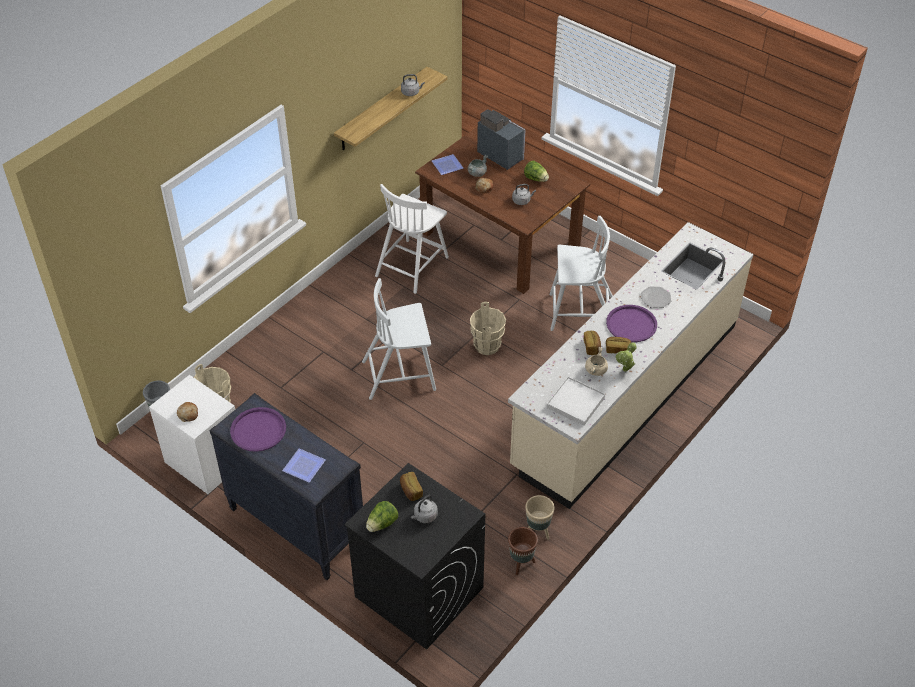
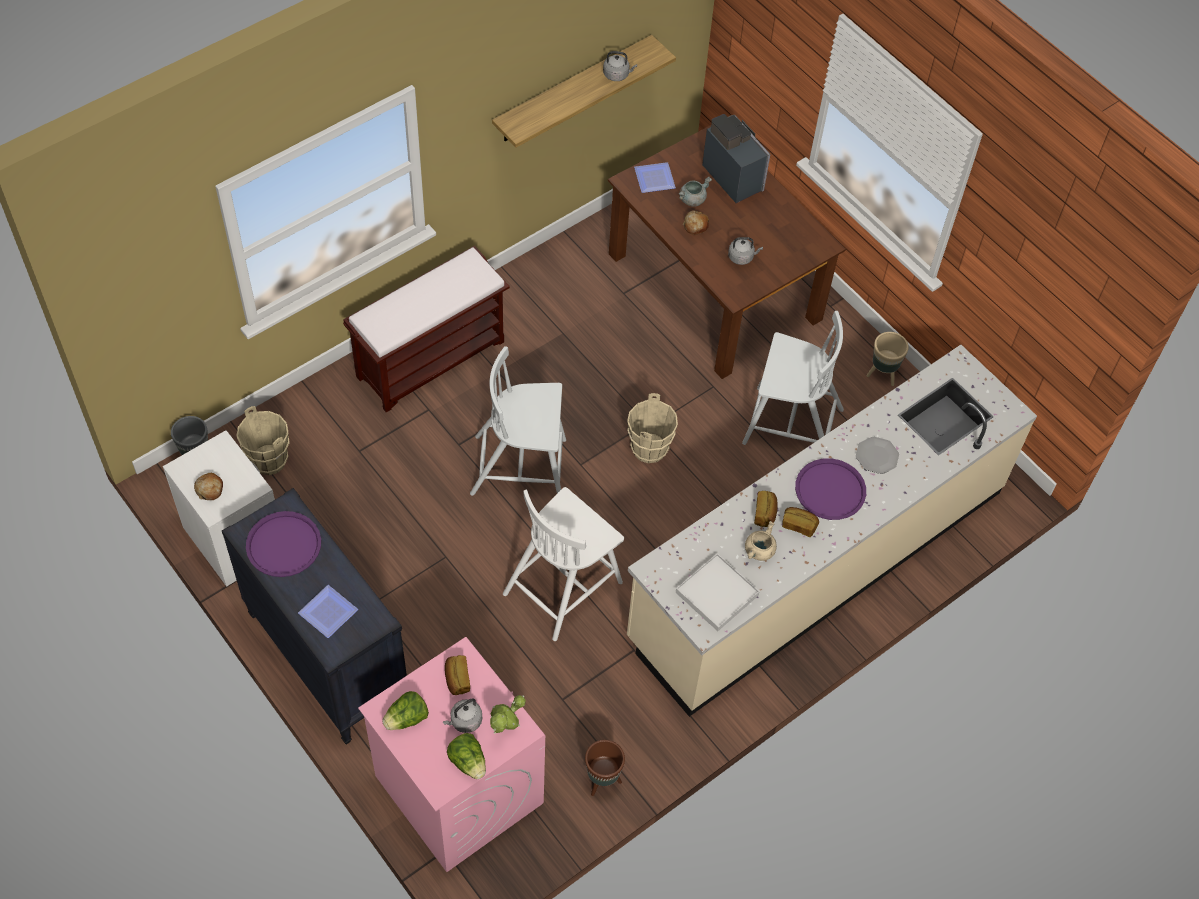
camera: 10 degrees right, 10 degrees up
black washing machine [344,463,485,650] -> pink washing machine [358,637,545,872]
white chair [375,184,449,294] -> white chair moved to [503,487,624,641]
lettuce [524,160,549,182] -> lettuce moved to [447,733,486,779]
beige planter [525,495,555,540] -> beige planter moved to [866,332,909,386]
potted plant [616,342,637,372] -> potted plant moved to [490,695,526,734]
none -> brown bench [343,246,510,412]

